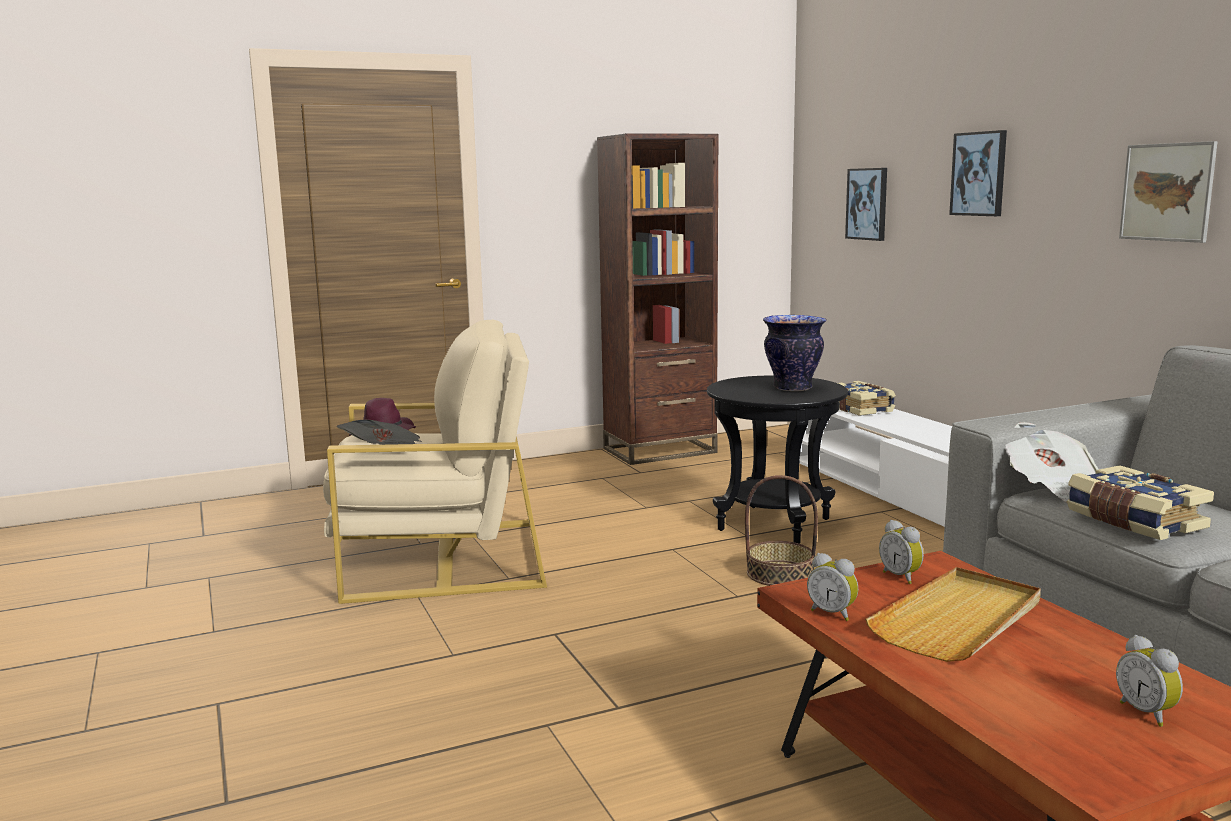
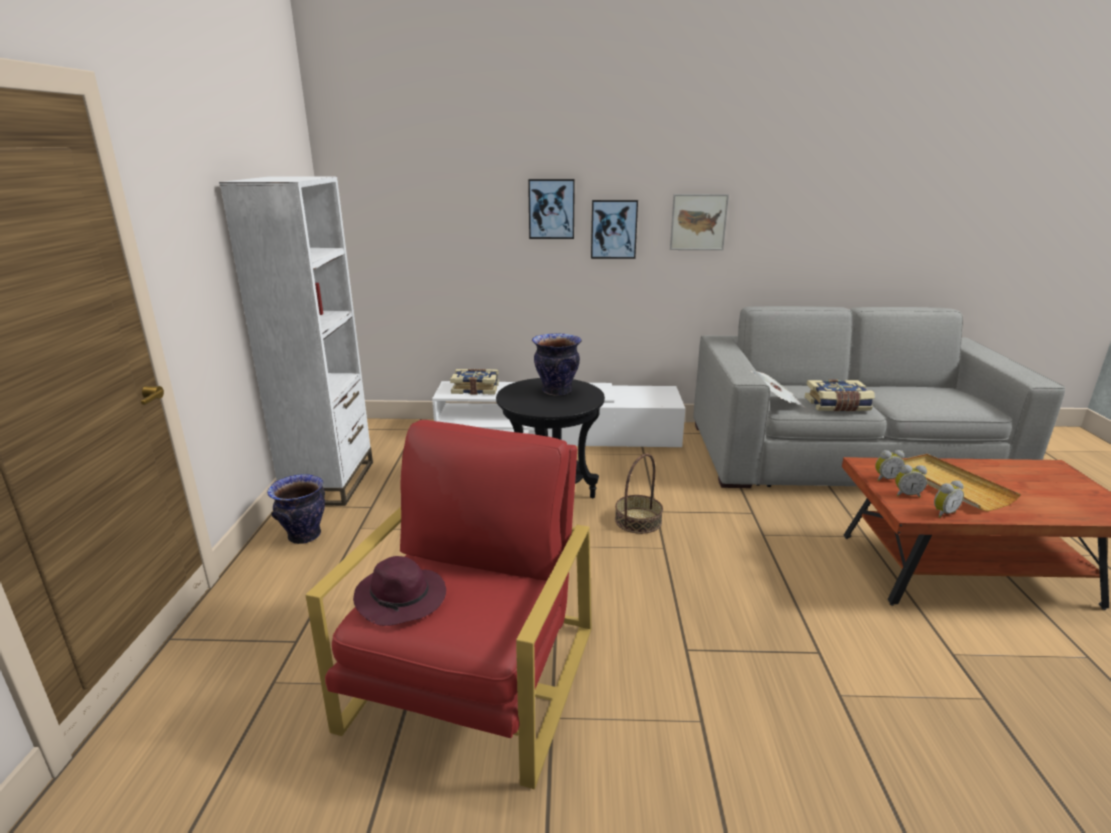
camera: 65 degrees left, 10 degrees up
beige armchair [323,320,547,604] -> red armchair [306,420,592,789]
newspaper [337,420,422,445] -> none
brown bookcase [597,134,718,465] -> white bookcase [219,176,373,506]
picture [845,168,887,241] -> picture moved to [591,200,638,259]
alarm clock [1116,635,1183,727] -> alarm clock moved to [895,465,927,498]
none -> vase [267,474,325,544]

